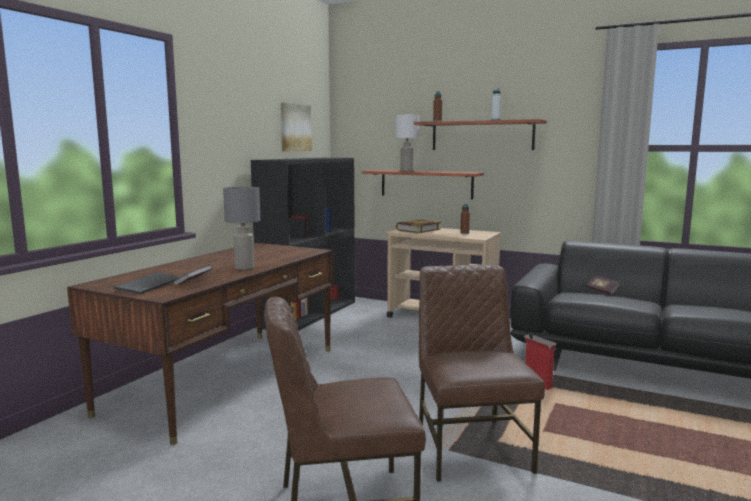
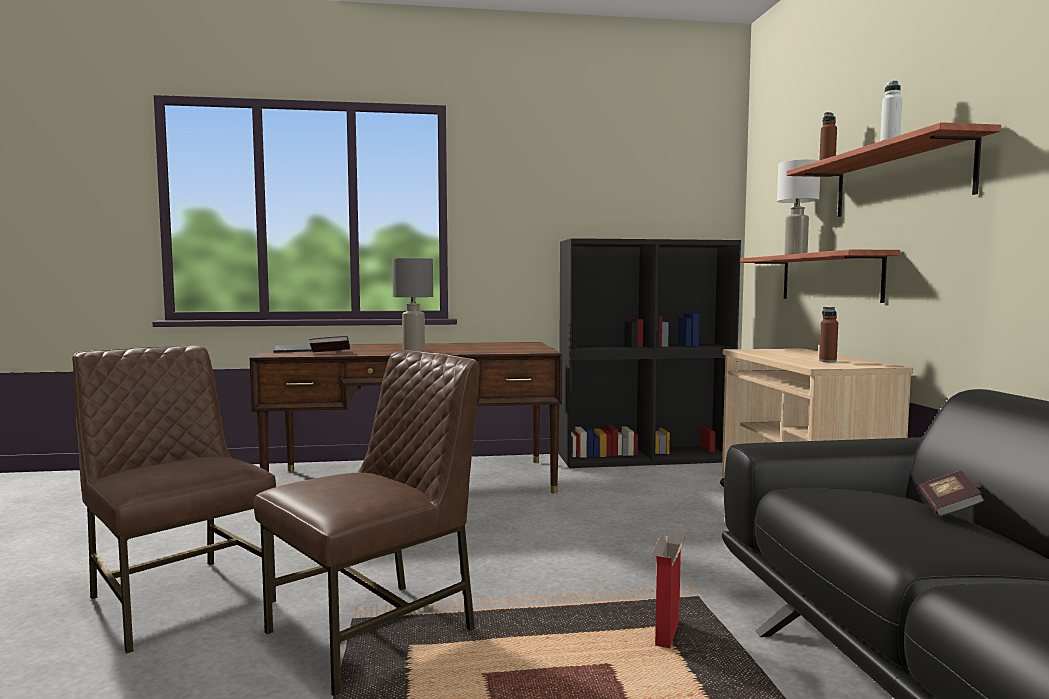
camera: 55 degrees right, 5 degrees down
picture [281,103,312,151] -> none
book [396,219,441,233] -> none

